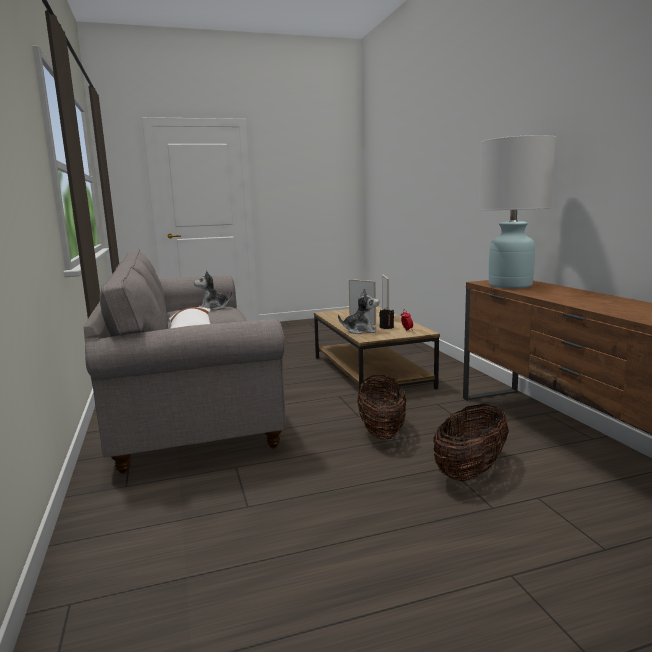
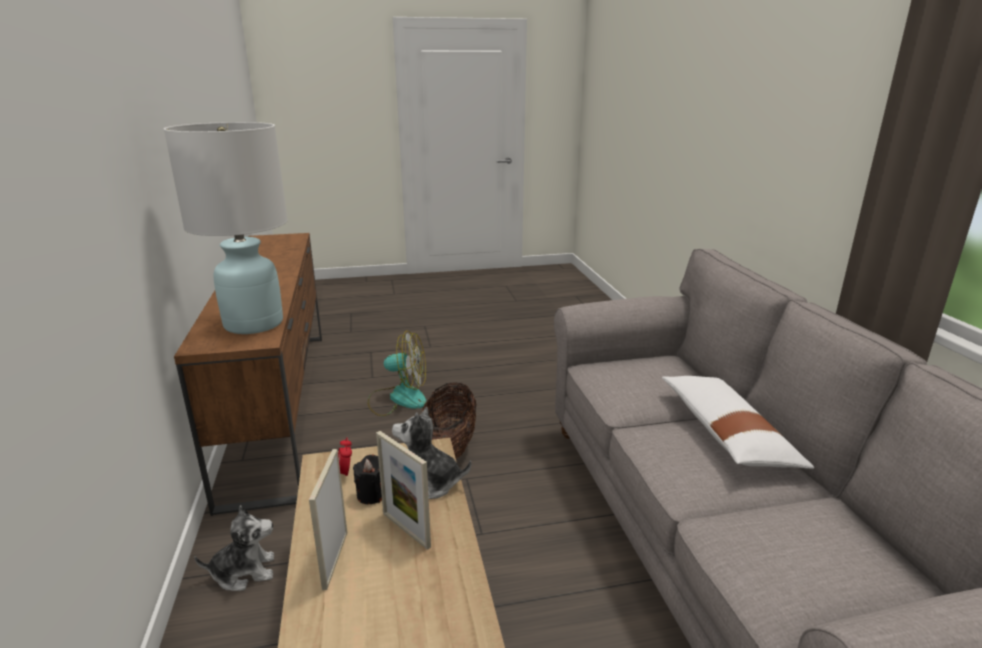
camera: 175 degrees left, 10 degrees up
plush toy [194,271,233,311] -> plush toy moved to [194,505,274,591]
basket [433,404,509,481] -> fan [368,330,426,416]

